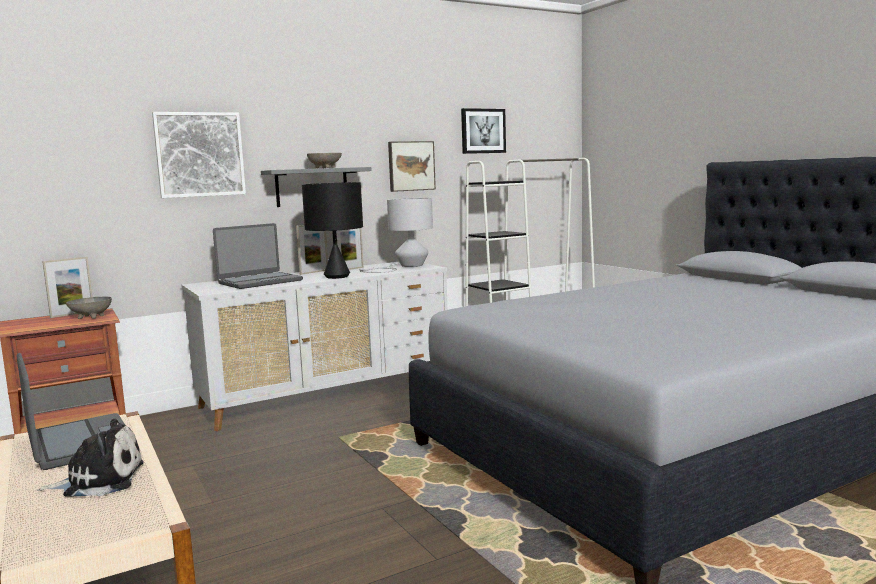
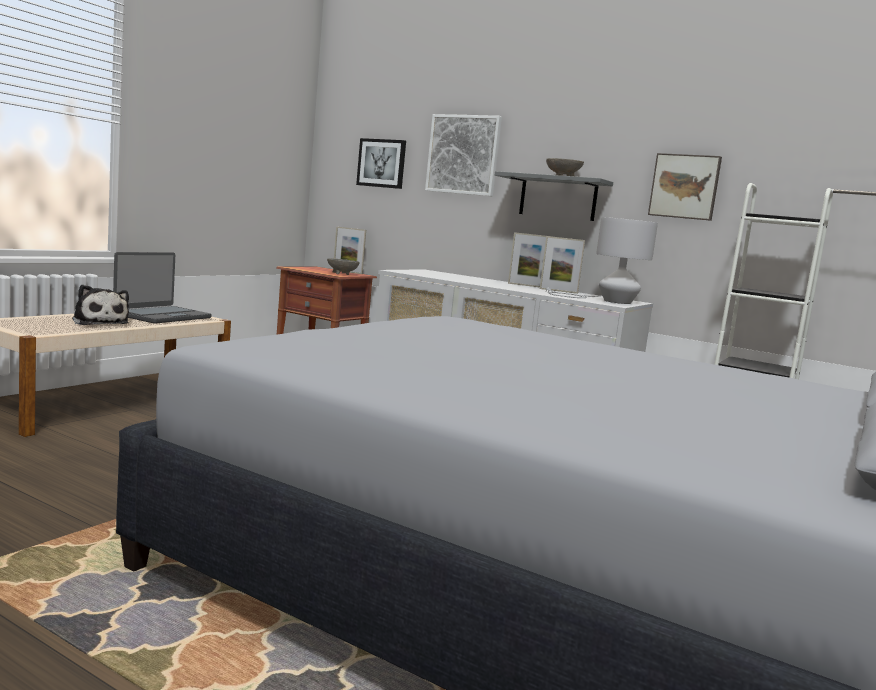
camera: 60 degrees right, 0 degrees up
laptop [213,223,303,289] -> none
black table lamp [302,182,363,279] -> none
picture [461,108,506,154] -> picture moved to [356,138,406,189]

